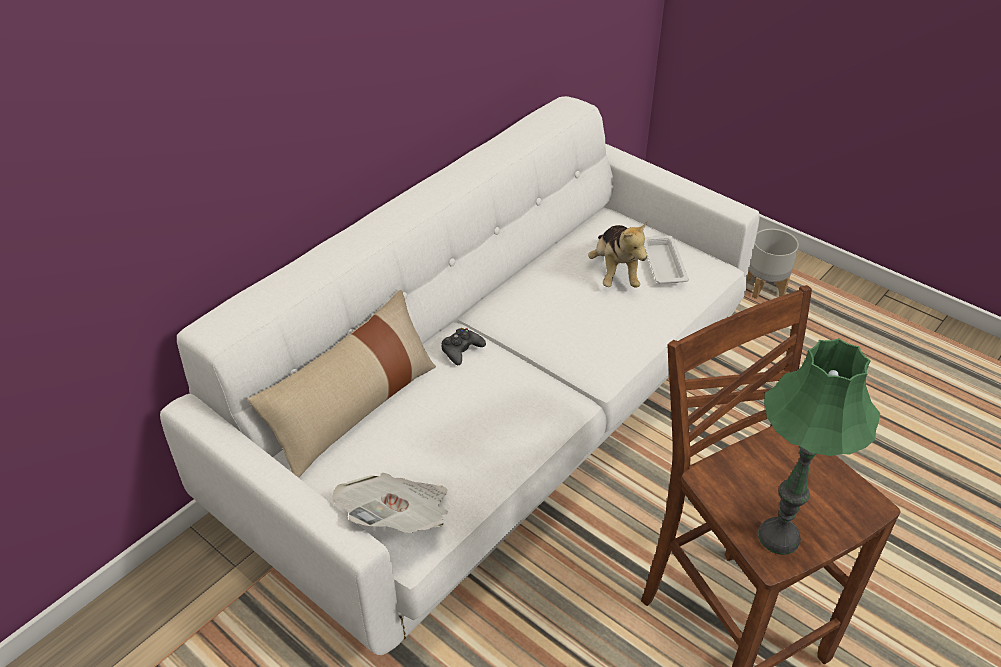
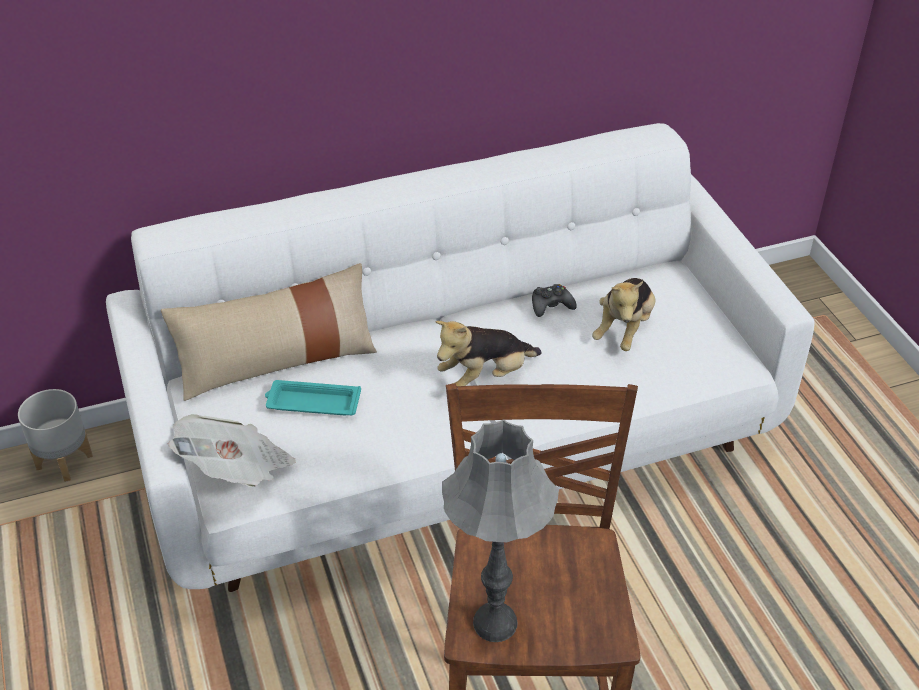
camera: 30 degrees right, 0 degrees up
black game controller [441,328,486,365] -> black game controller moved to [532,284,577,317]
white tray [644,235,689,284] -> none
grey planter [747,229,799,299] -> grey planter moved to [18,389,93,482]
green table lamp [758,338,880,555] -> grey table lamp [442,419,559,642]
none -> turquoise tray [265,380,361,416]
none -> plush toy [436,321,542,386]

